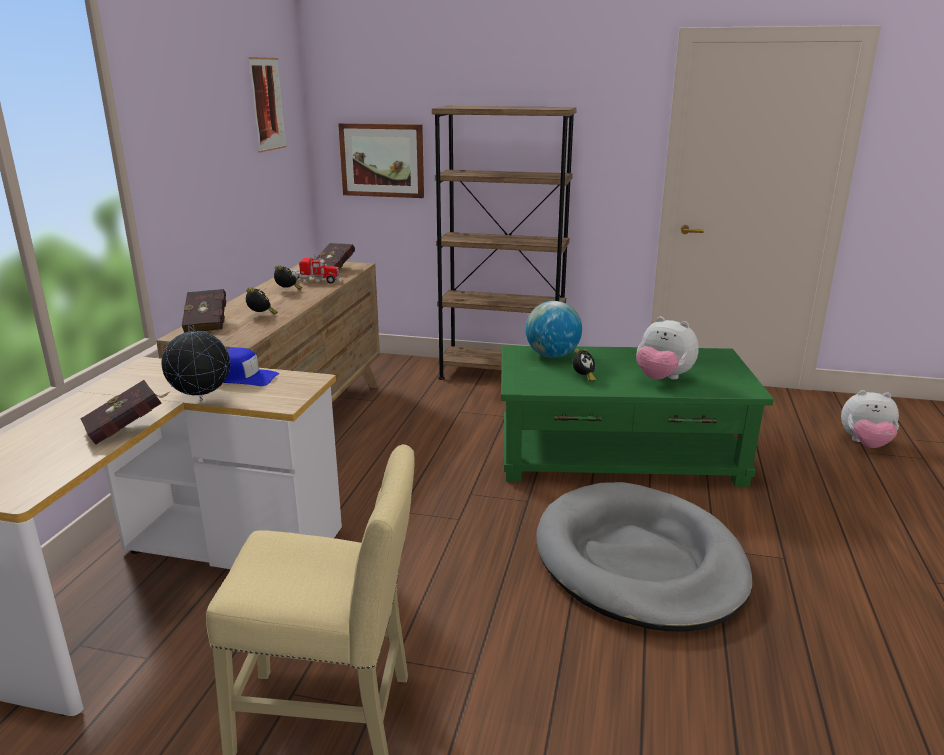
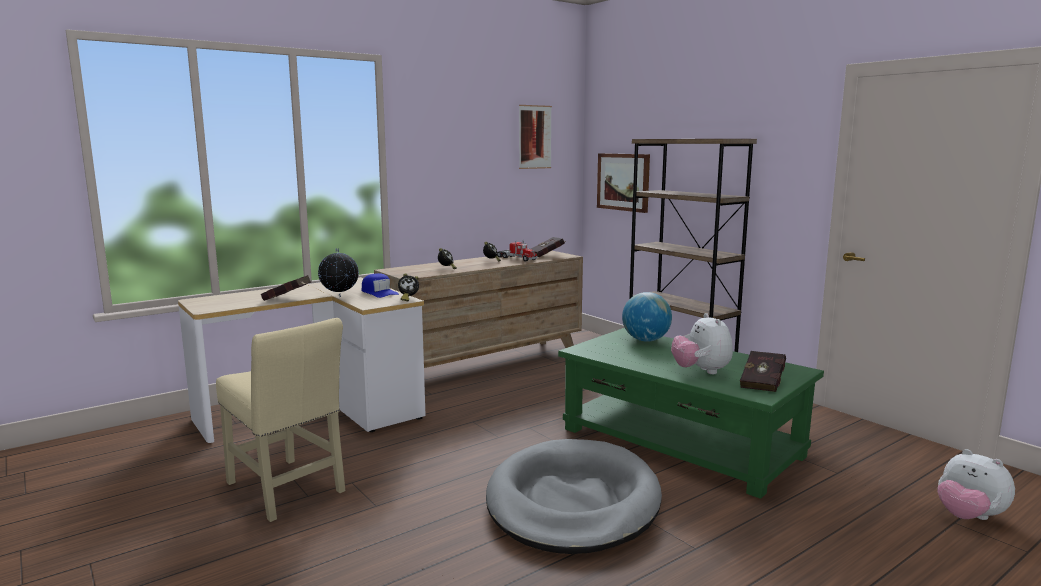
camera: 40 degrees right, 10 degrees down
red book [182,289,226,333] -> red book moved to [740,351,786,392]
alarm clock [572,349,596,382] -> alarm clock moved to [398,273,419,301]

